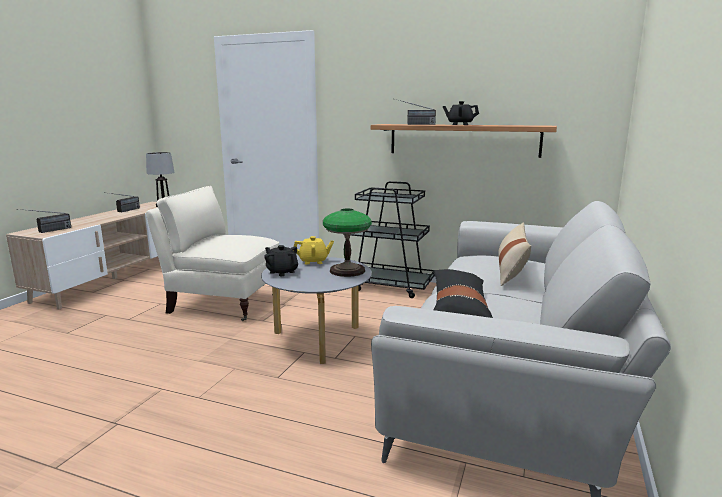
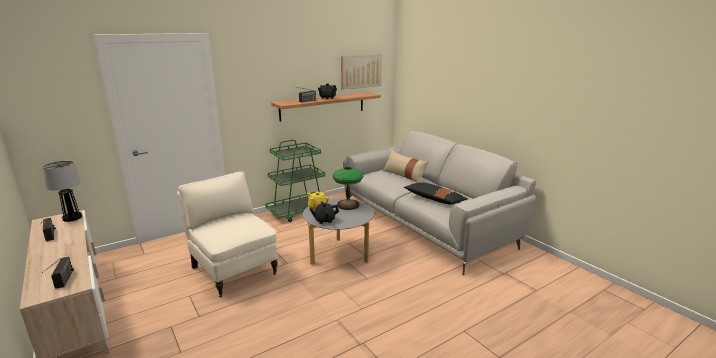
camera: 55 degrees left, 5 degrees up
beige armchair [146,186,279,321] -> beige armchair turned 90 degrees clockwise [177,172,278,297]
black cart [351,181,435,298] -> green cart [265,140,325,222]
none -> picture [341,54,382,90]

